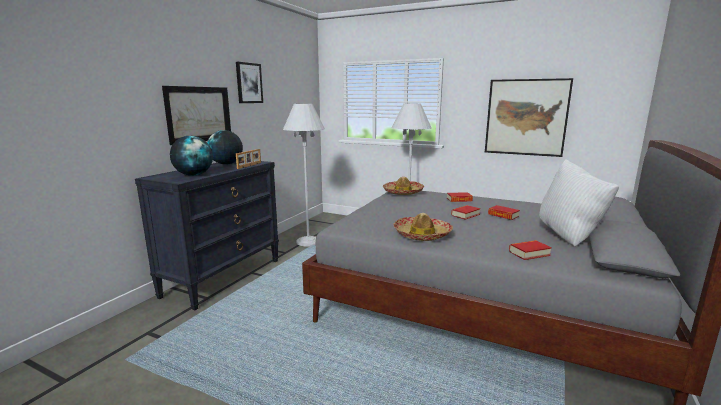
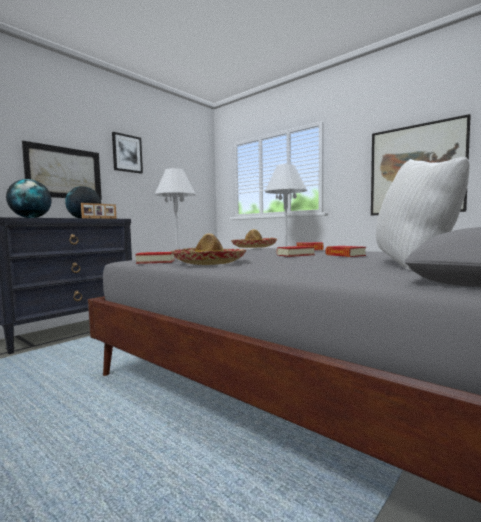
camera: 15 degrees right, 10 degrees down
book [509,240,552,260] -> book moved to [136,252,174,264]

